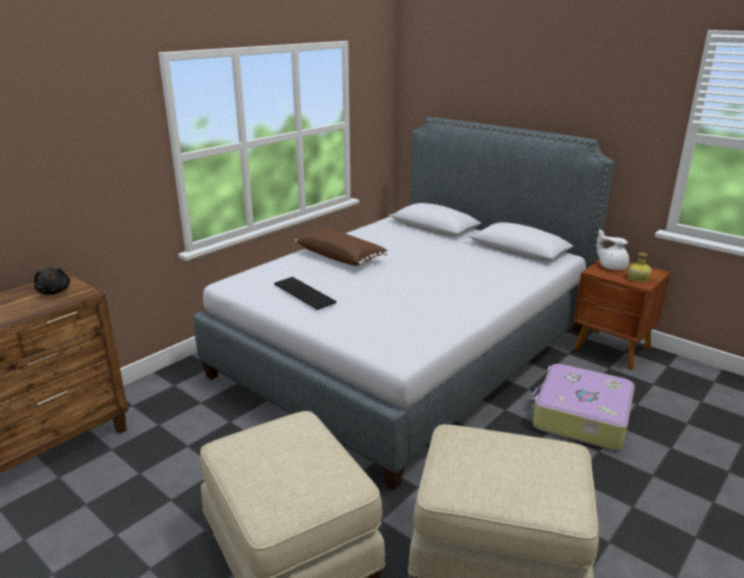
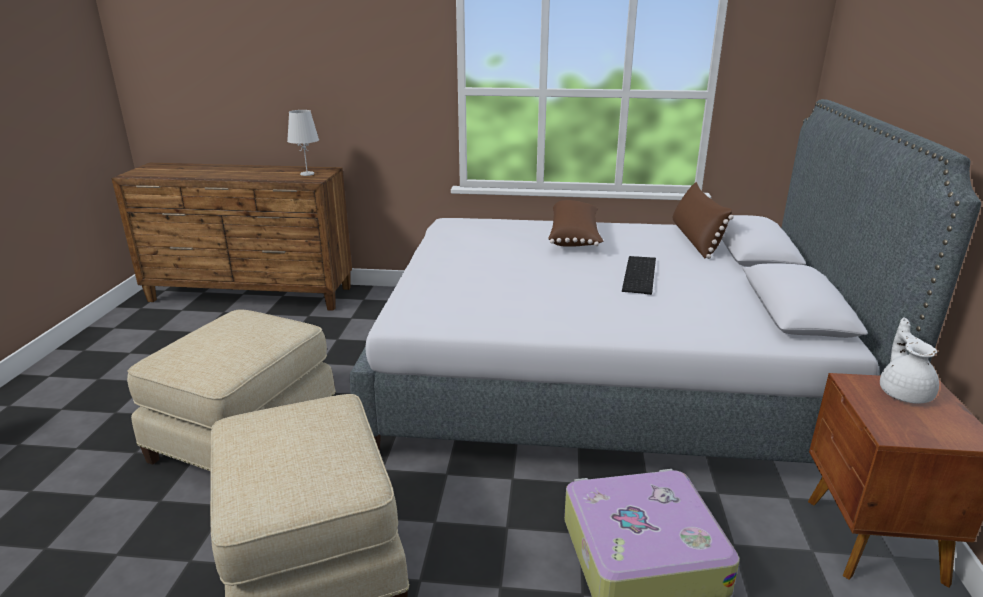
camera: 55 degrees right, 0 degrees up
black plush toy [34,268,70,295] -> white table lamp [287,110,319,176]
keyboard [274,277,336,310] -> keyboard moved to [622,256,656,295]
bottle [627,252,652,282] -> none
none -> brown pillow [673,182,734,259]

